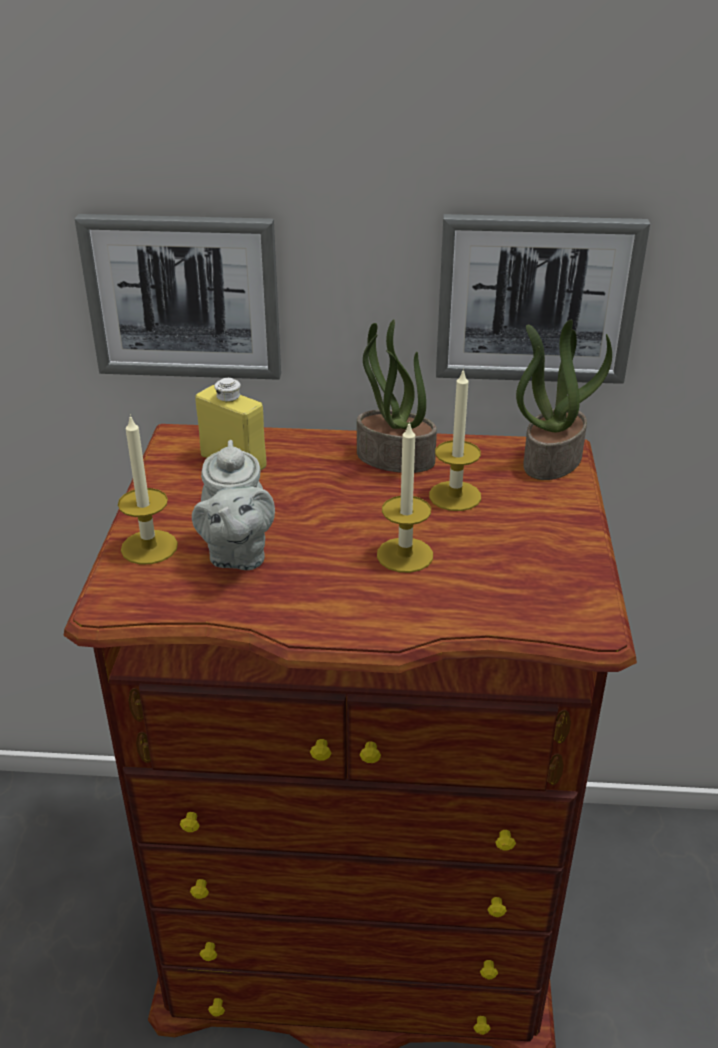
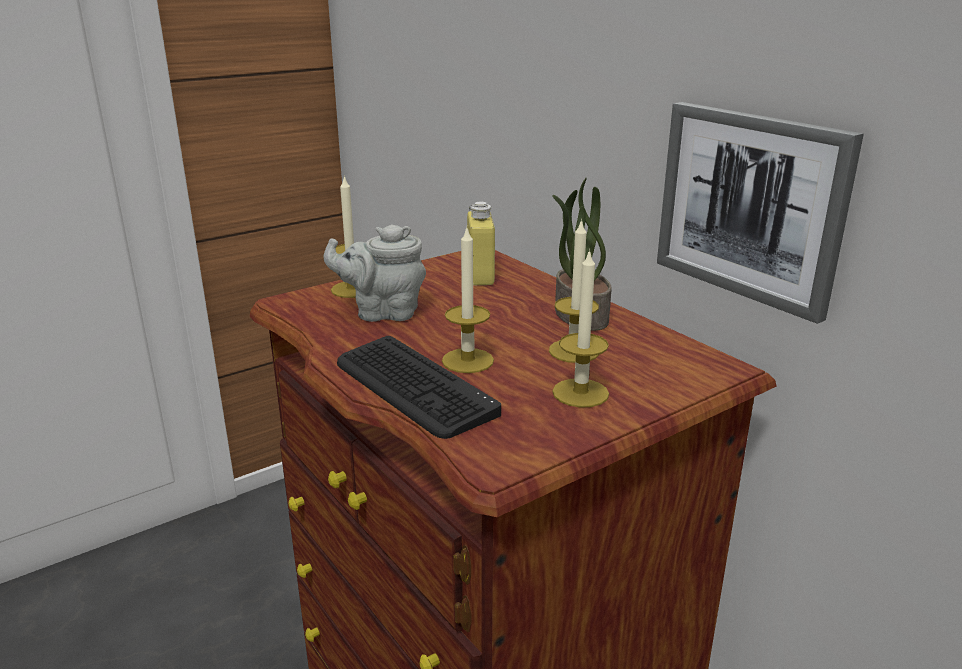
camera: 50 degrees right, 10 degrees down
picture [75,214,281,379] -> none
grey teapot [192,440,275,570] -> grey teapot turned 45 degrees clockwise [324,225,426,322]
potted plant [516,320,612,480] -> none
none -> keyboard [337,336,501,439]
none -> candle [552,249,609,408]

